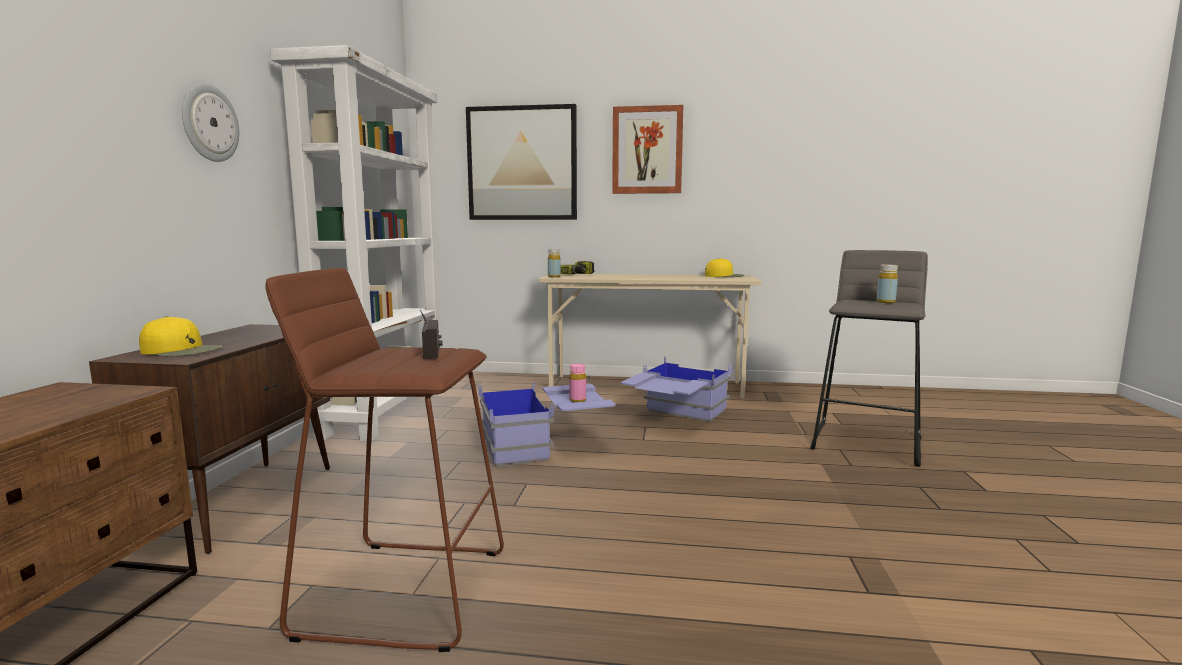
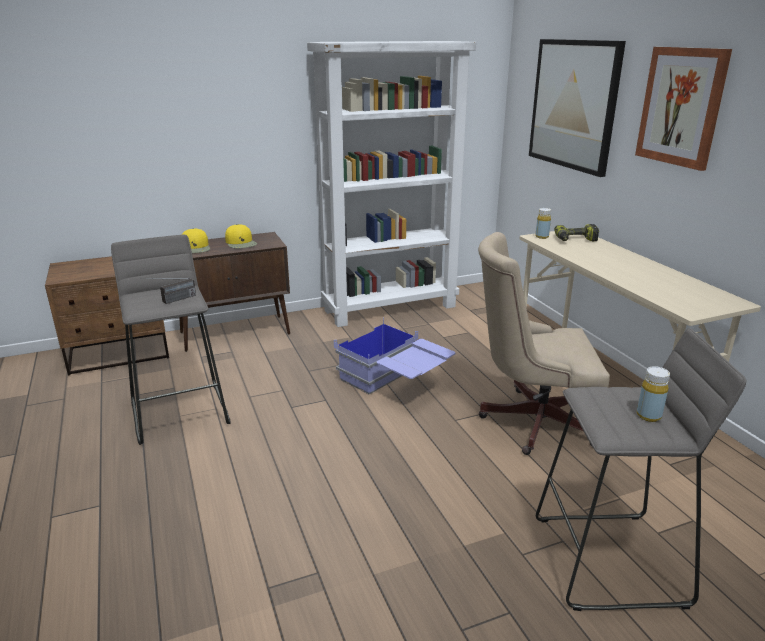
camera: 60 degrees right, 15 degrees up
wall clock [182,84,239,162] -> none
brown stool [265,268,504,652] -> grey stool [111,235,230,445]
pink bottle [569,364,586,402] -> none
blue storage box [620,357,732,422] -> beige office chair [478,232,610,455]
yellow cap [705,258,745,277] -> yellow cap moved to [225,224,257,249]

